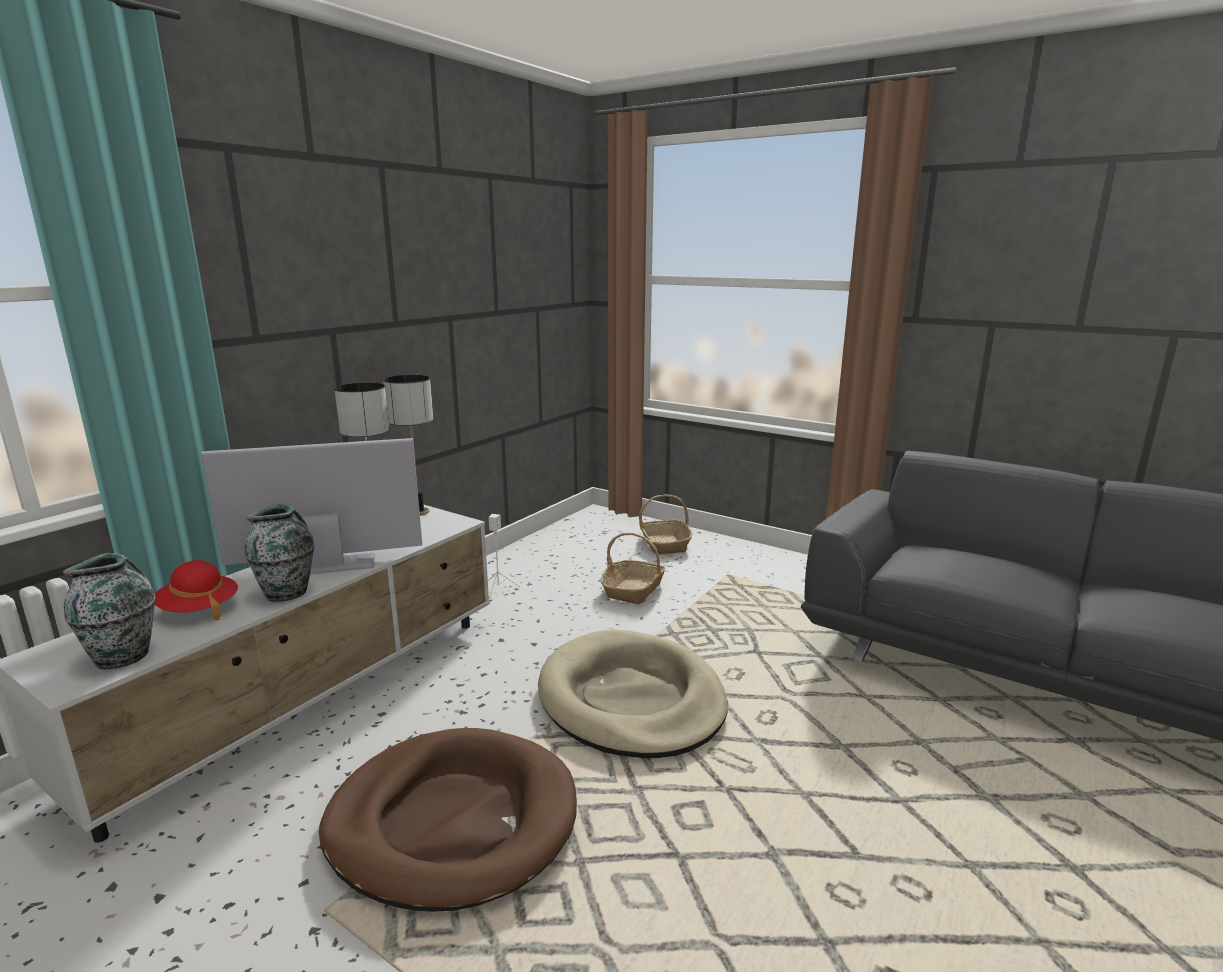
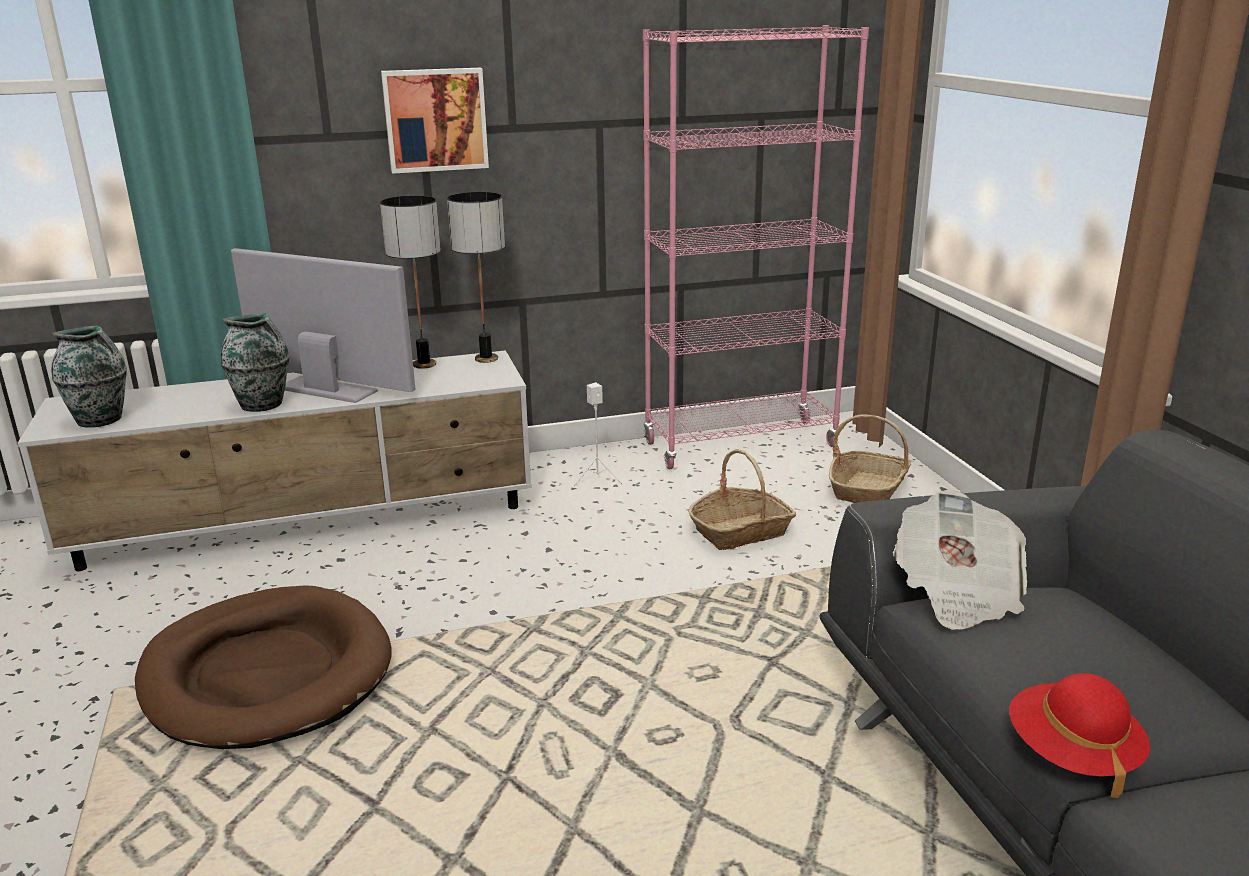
camera: 40 degrees right, 5 degrees up
red hat [155,560,238,620] -> red hat moved to [1009,673,1150,798]
beige dog bed [538,629,728,758] -> none
none -> picture [381,68,489,174]
none -> pink bookcase [643,25,869,469]
none -> newspaper [893,491,1027,630]

